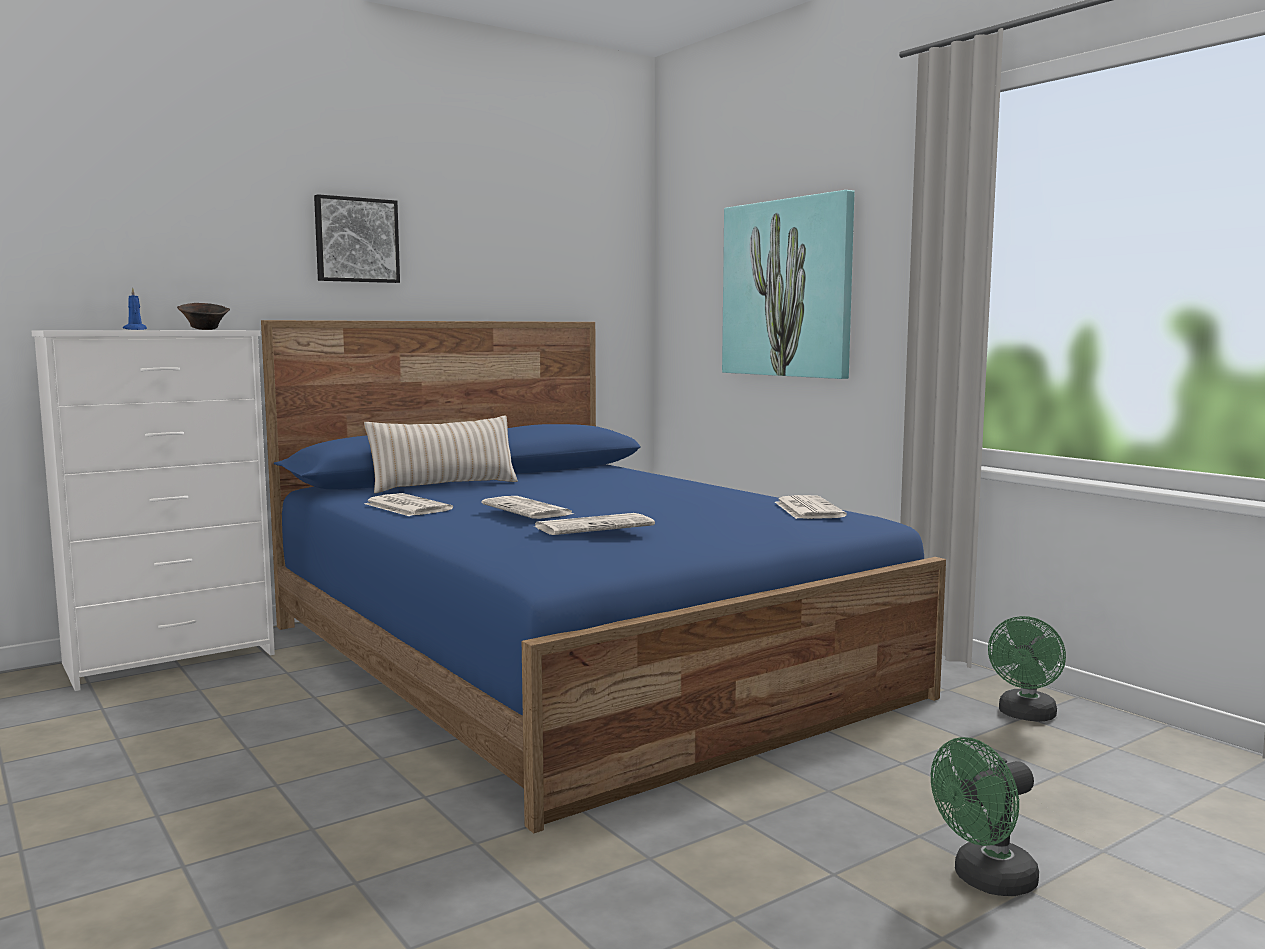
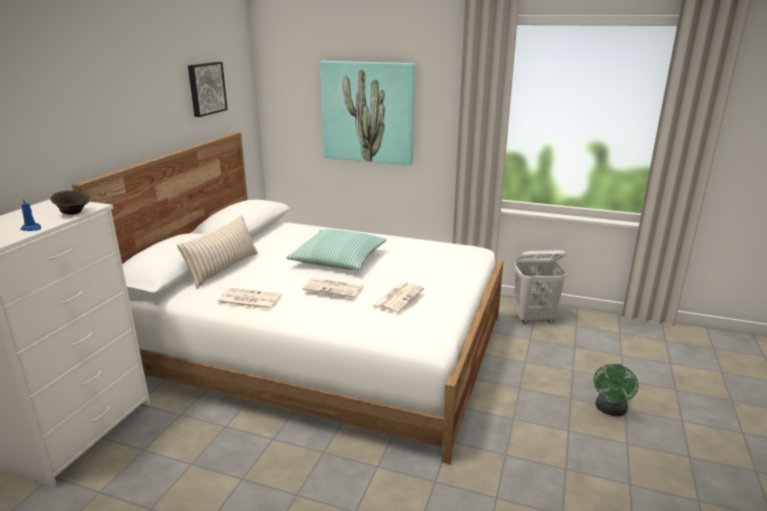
camera: 35 degrees left, 15 degrees up
blue bed [261,320,946,833] -> white bed [72,132,503,464]
picture [314,194,400,283] -> picture moved to [188,62,228,117]
newspaper [775,495,847,519] -> none
green fan [988,616,1066,722] -> white laundry basket [514,250,567,324]
none -> pillow [286,229,387,270]

